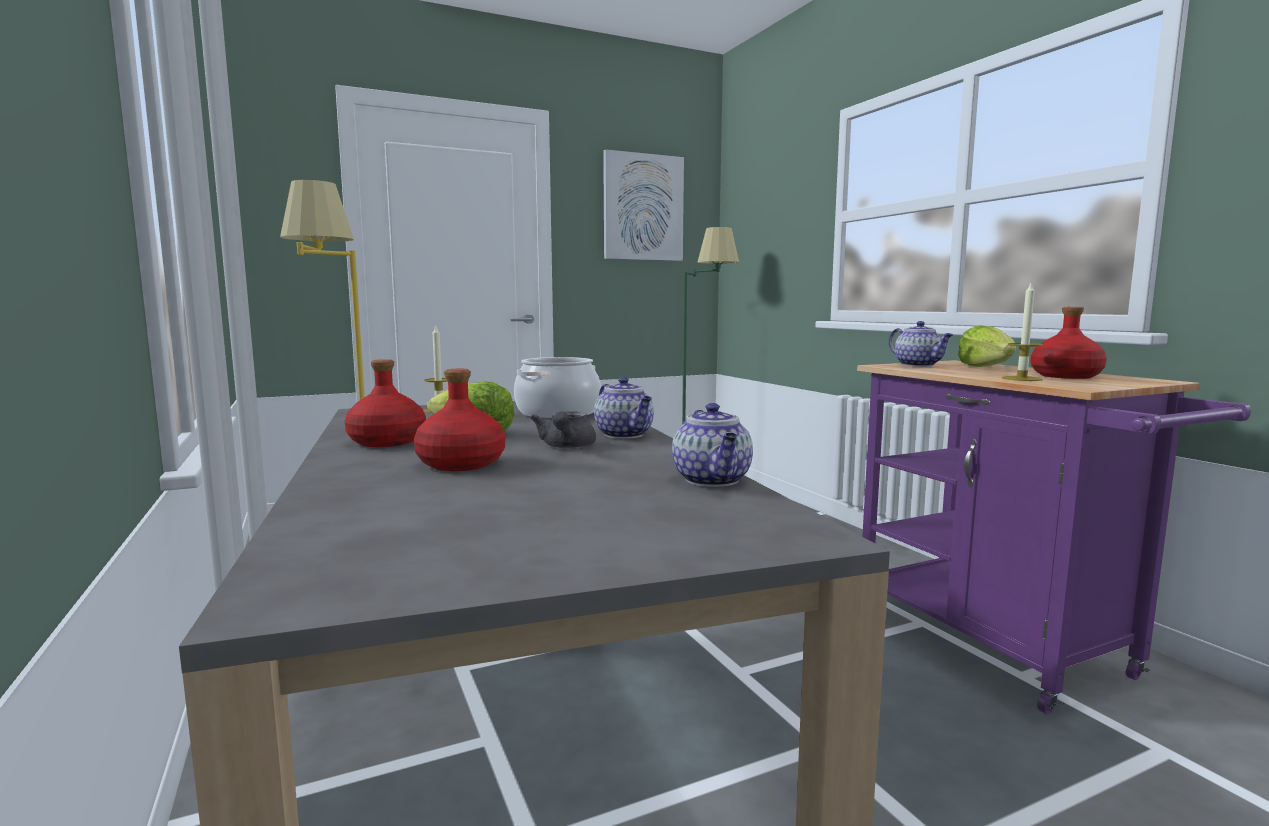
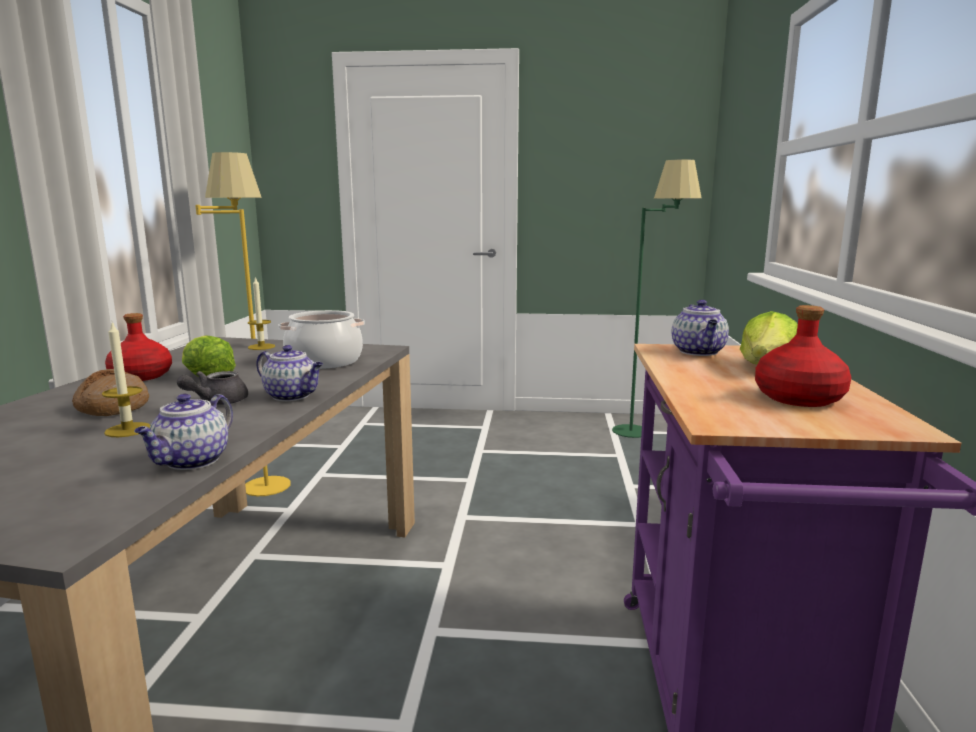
camera: 30 degrees right, 5 degrees up
red bottle [414,369,505,471] -> bread [72,369,149,416]
teapot [594,377,654,439] -> teapot turned 60 degrees counterclockwise [256,345,323,401]
picture [603,149,684,261] -> none
candle [1002,283,1043,381] -> candle moved to [102,322,150,437]

